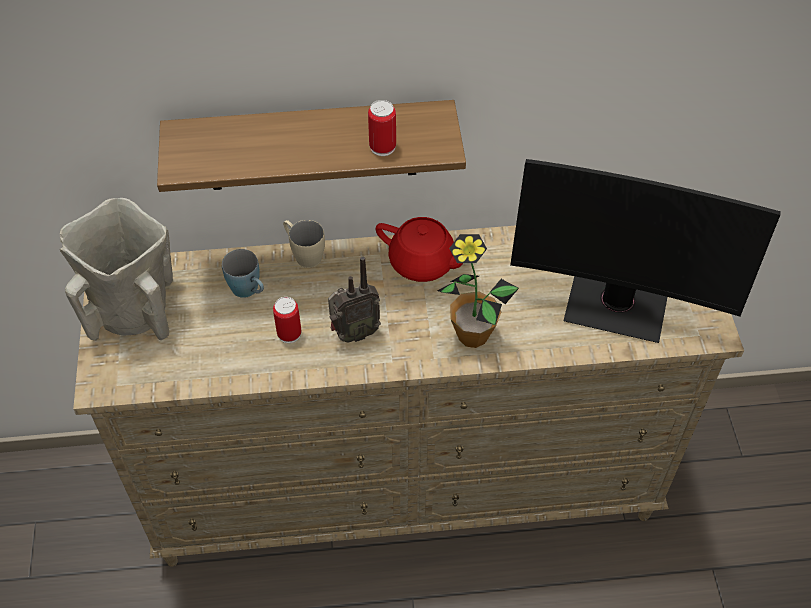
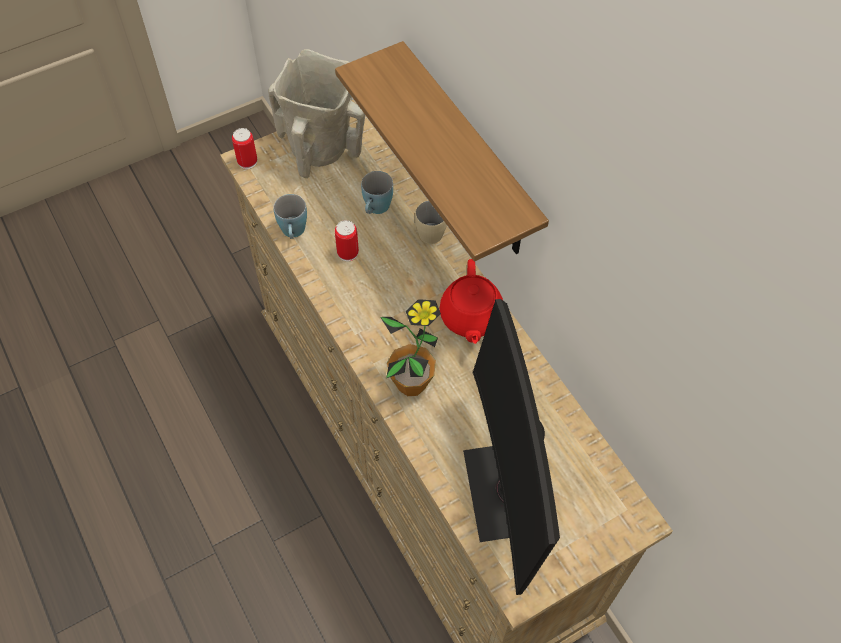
camera: 65 degrees right, 5 degrees up
radio [328,256,381,343] -> none
can [368,100,396,156] -> can moved to [232,128,257,169]
none -> blue mug [273,194,307,239]

